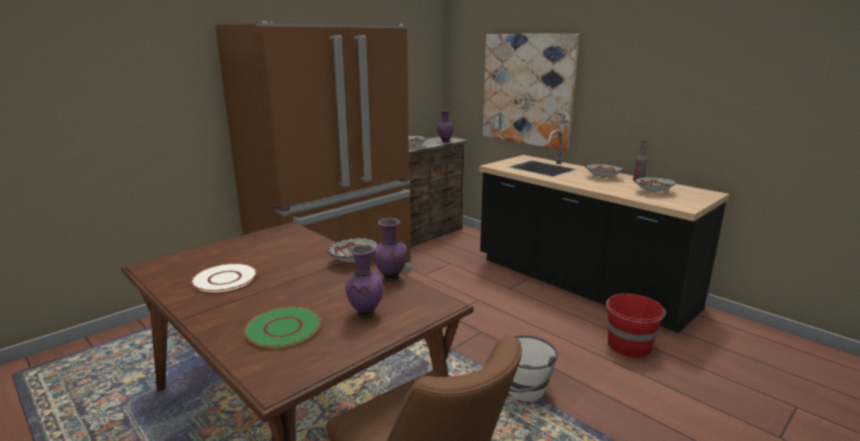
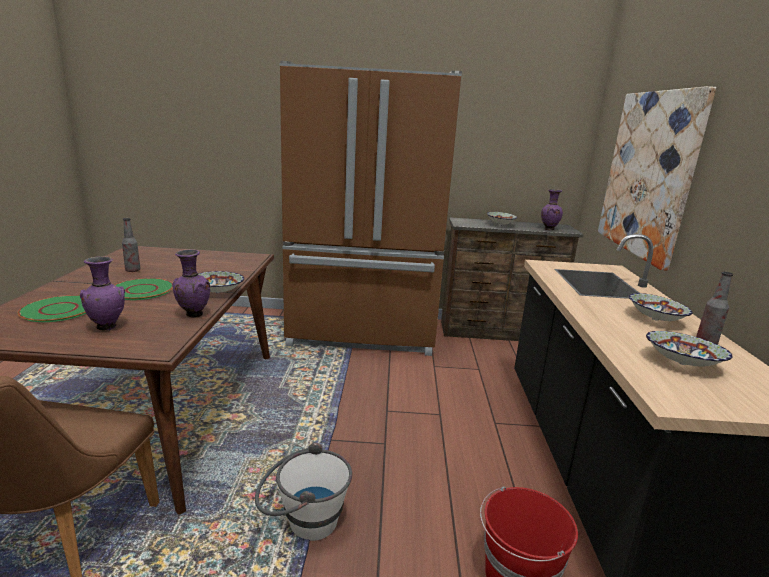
camera: 45 degrees right, 0 degrees up
white plate [191,263,257,292] -> bottle [122,218,141,272]
none -> green plate [115,278,173,300]

